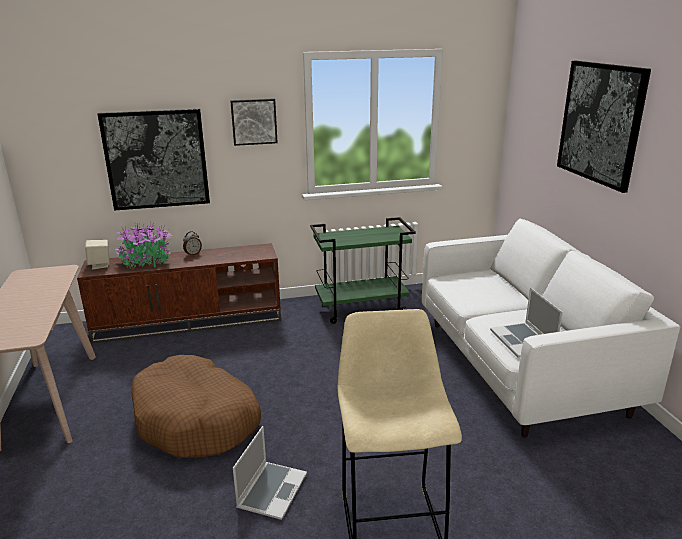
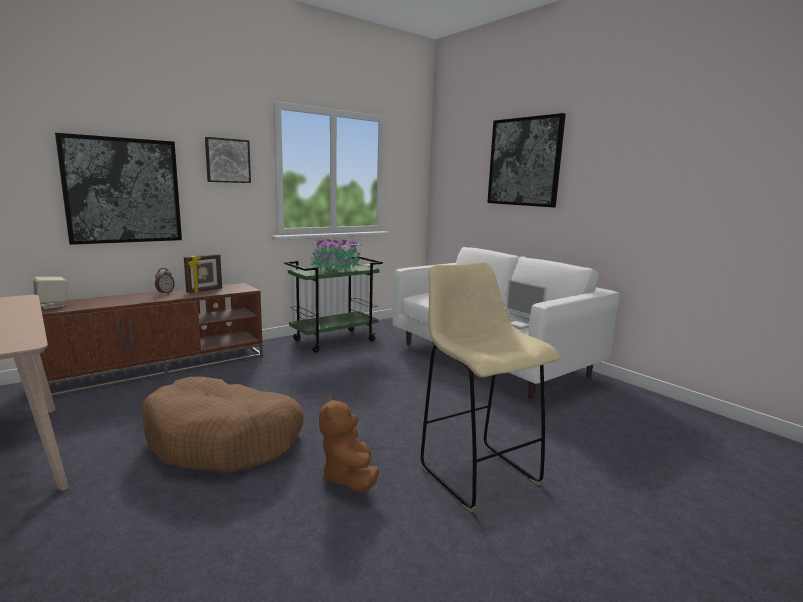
camera: 25 degrees left, 10 degrees down
potted plant [115,223,173,269] -> potted plant moved to [310,235,363,272]
laptop [233,426,307,520] -> brown plush toy [319,396,379,492]
none -> picture frame [184,254,222,293]

